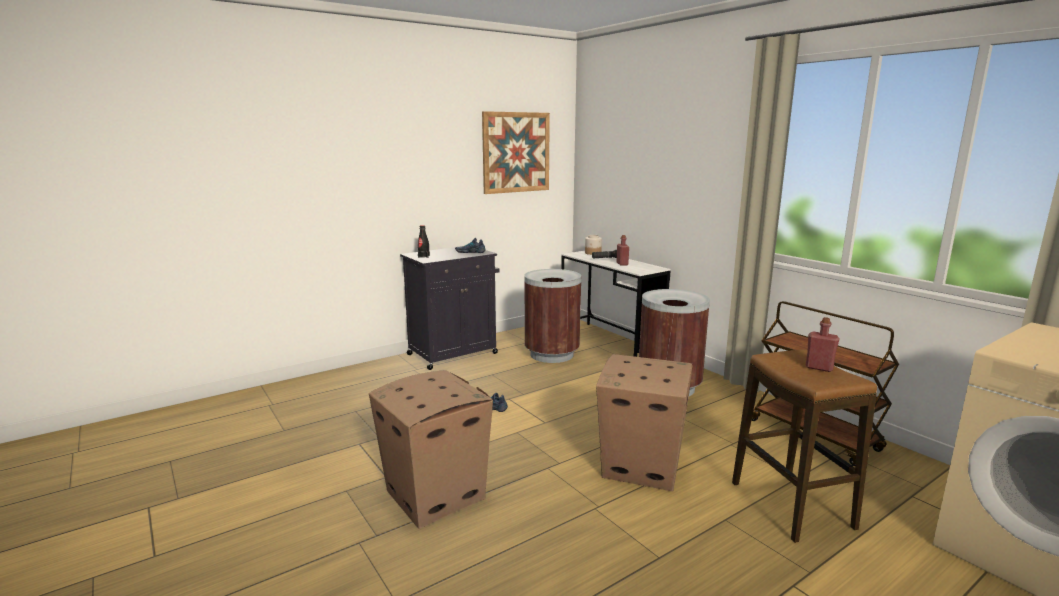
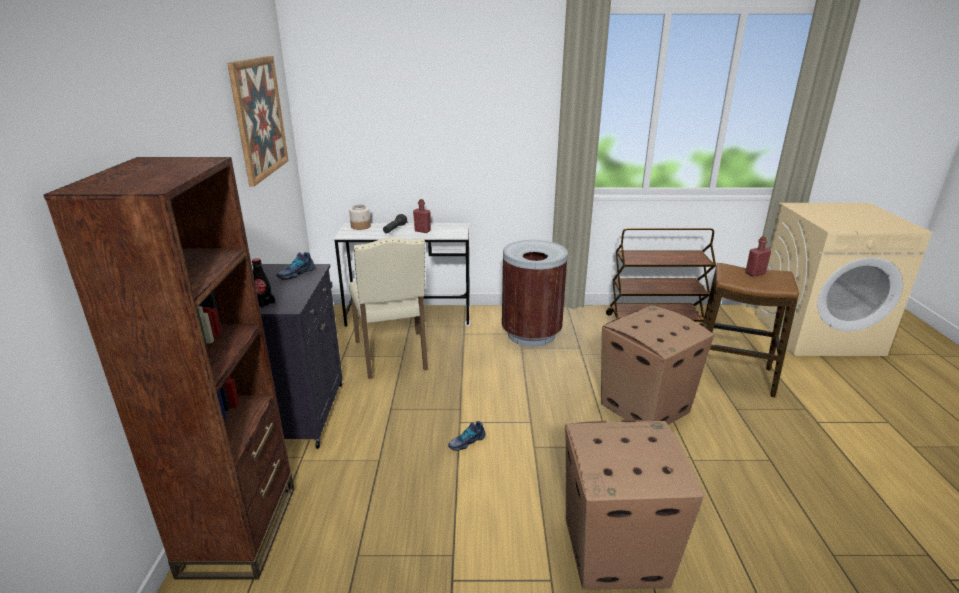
camera: 55 degrees left, 10 degrees up
brown trash can [524,269,581,363] -> beige chair [349,237,428,379]
none -> brown bookcase [44,157,294,580]

